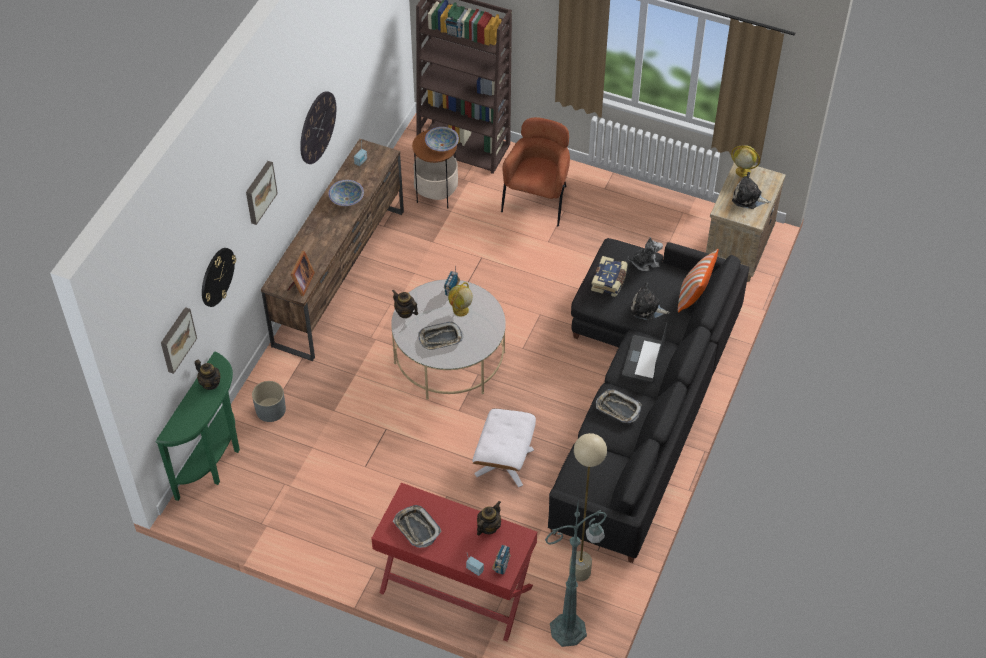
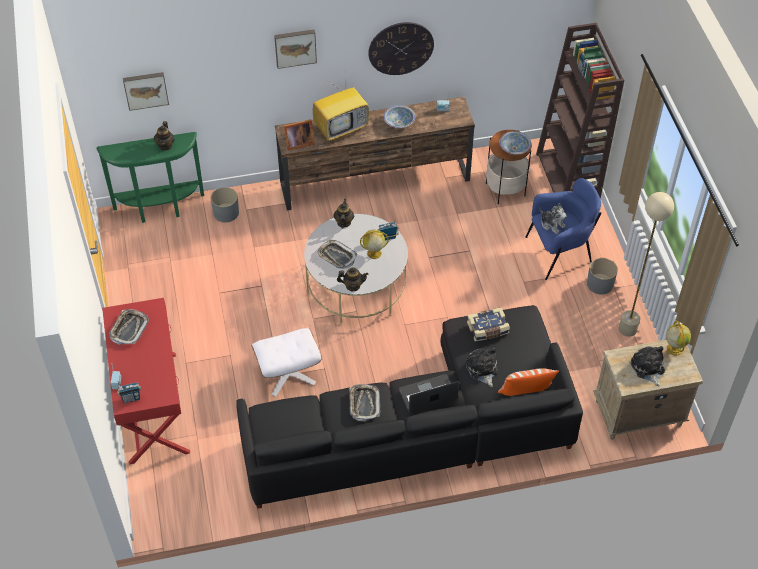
camera: 55 degrees right, 0 degrees up
wall clock [202,248,236,307] -> none
teapot [477,501,501,535] -> teapot moved to [337,267,369,291]
brown armchair [501,117,570,226] -> blue armchair [525,178,602,280]
green floor lamp [545,504,607,647] -> none
beige floor lamp [569,433,607,581] -> beige floor lamp moved to [619,192,674,337]
plush toy [628,237,663,271] -> plush toy moved to [540,203,566,234]
none -> television [313,82,369,141]
none -> grey planter [587,258,618,294]

